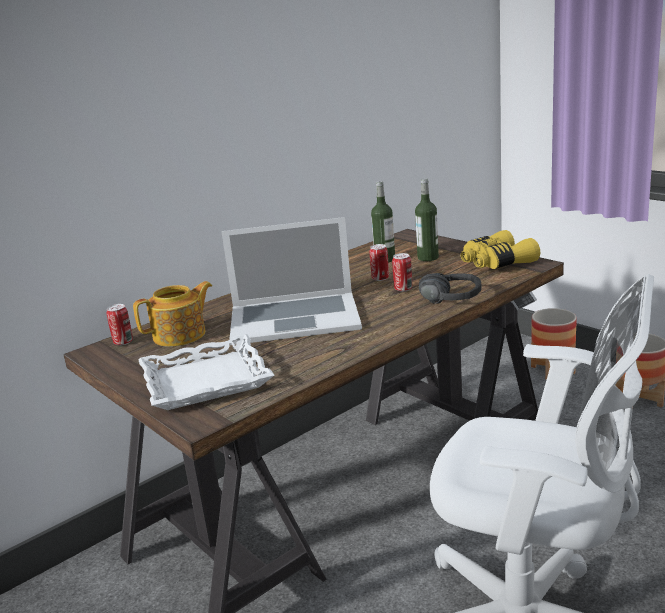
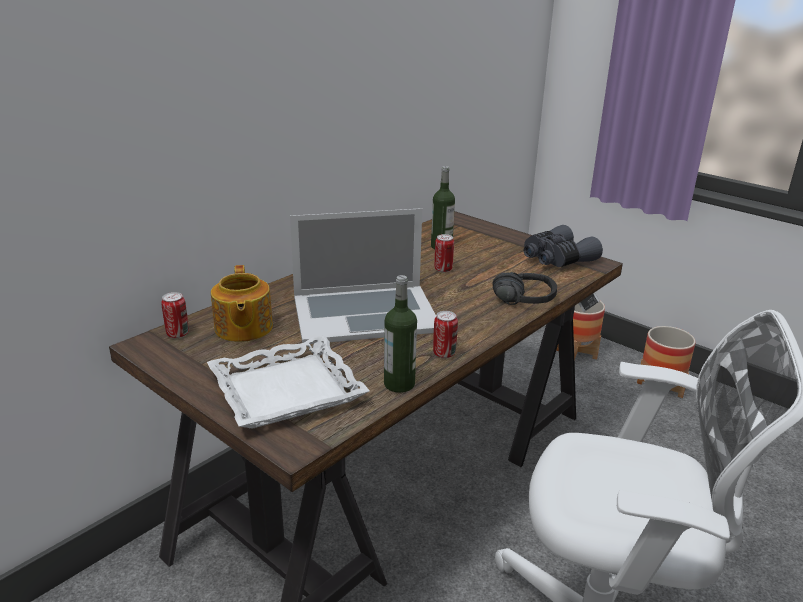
camera: 10 degrees left, 5 degrees up
teapot [133,281,212,347] -> teapot turned 120 degrees clockwise [211,265,273,342]
can [392,253,412,292] -> can moved to [433,311,458,358]
bottle [415,178,439,261] -> bottle moved to [384,275,417,393]
yellow binoculars [461,230,540,269] -> grey binoculars [523,225,603,267]

